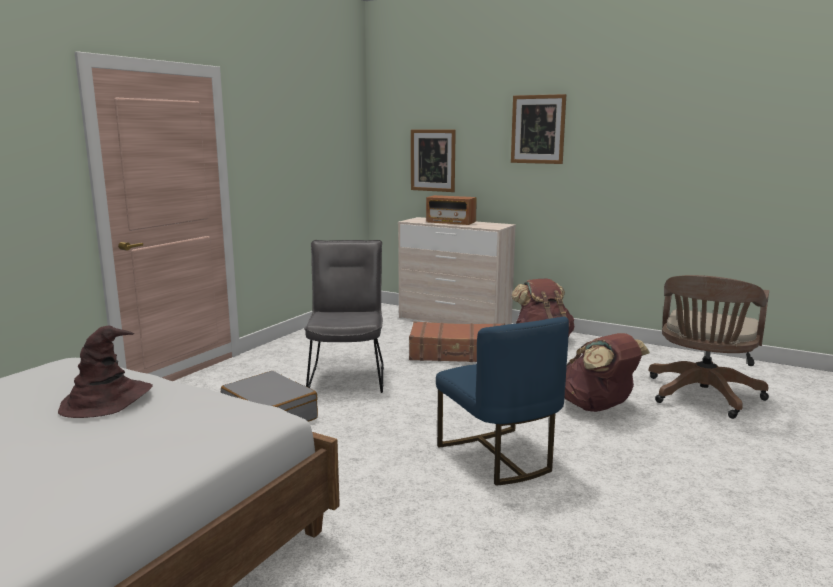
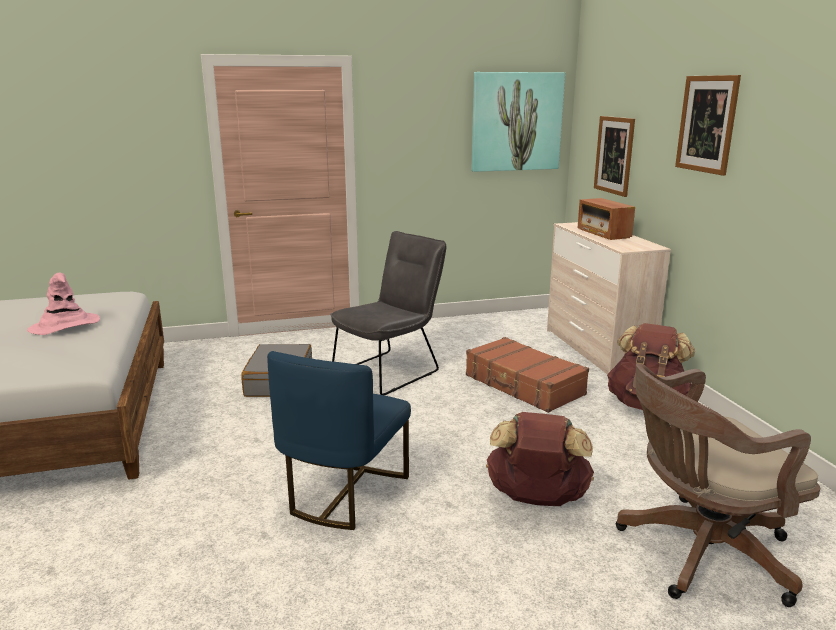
camera: 45 degrees right, 5 degrees up
brown hat [58,325,153,418] -> pink hat [27,273,100,335]
none -> picture [471,72,565,172]

